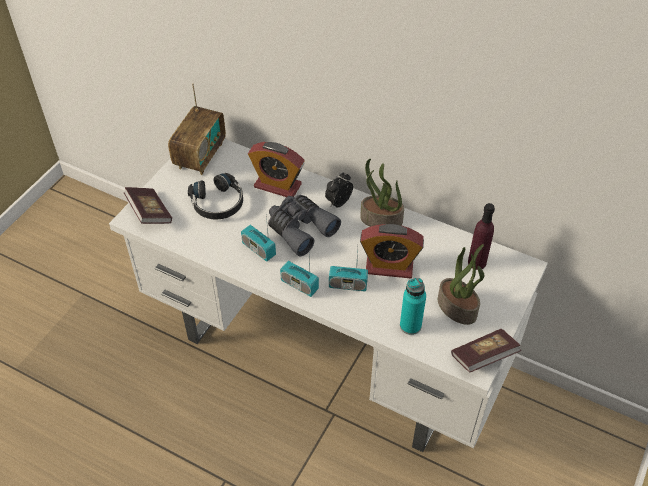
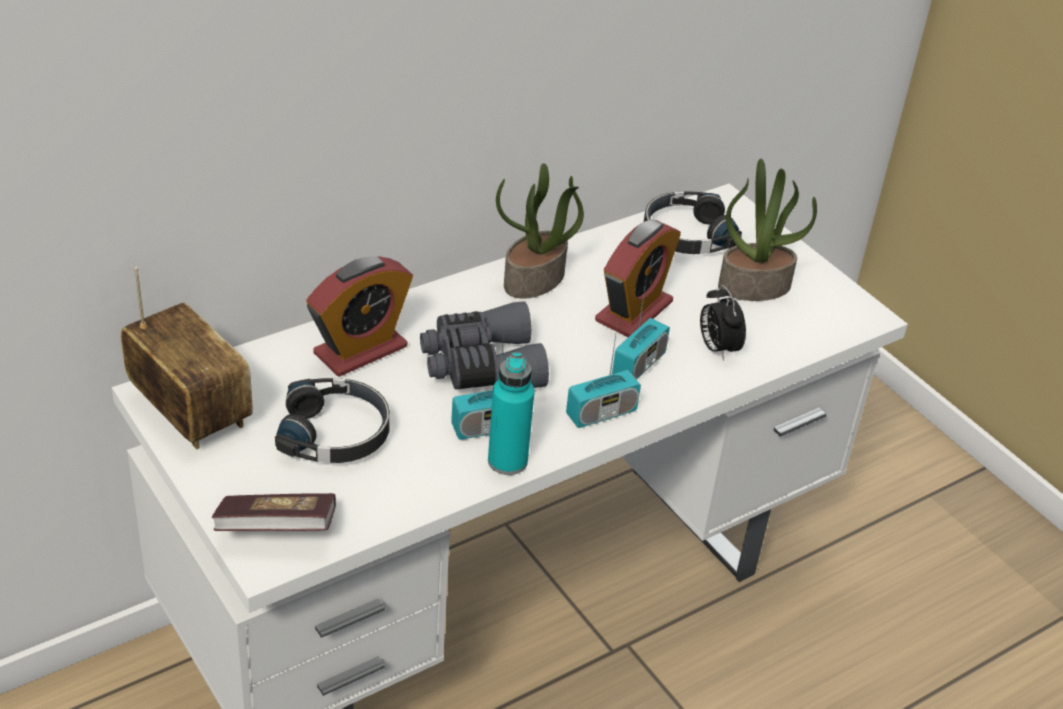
camera: 65 degrees left, 10 degrees down
alarm clock [325,172,353,207] -> alarm clock moved to [700,285,746,361]
turquoise bottle [400,278,426,335] -> turquoise bottle moved to [488,352,535,475]
book [451,329,522,372] -> none
purple bottle [468,203,495,270] -> black headphones [644,191,742,254]

